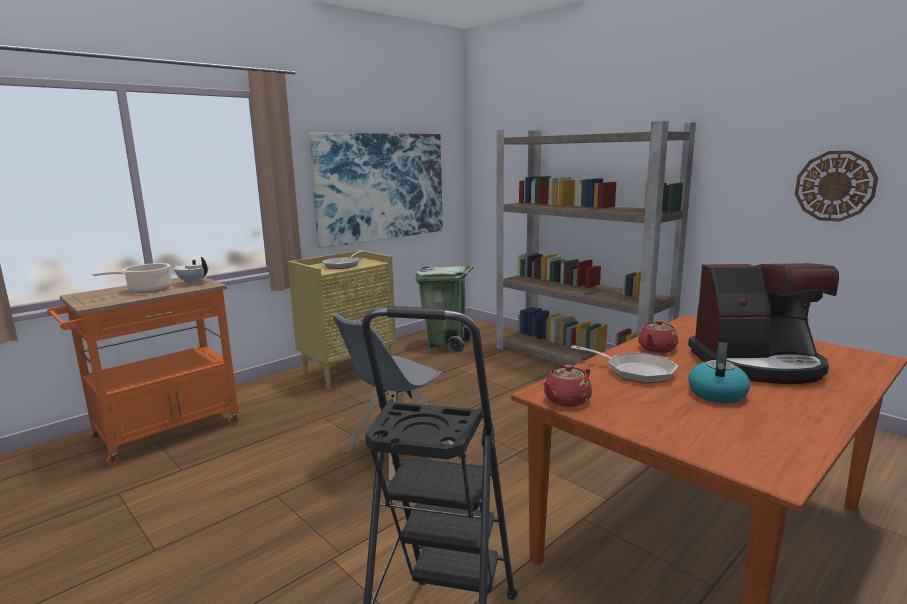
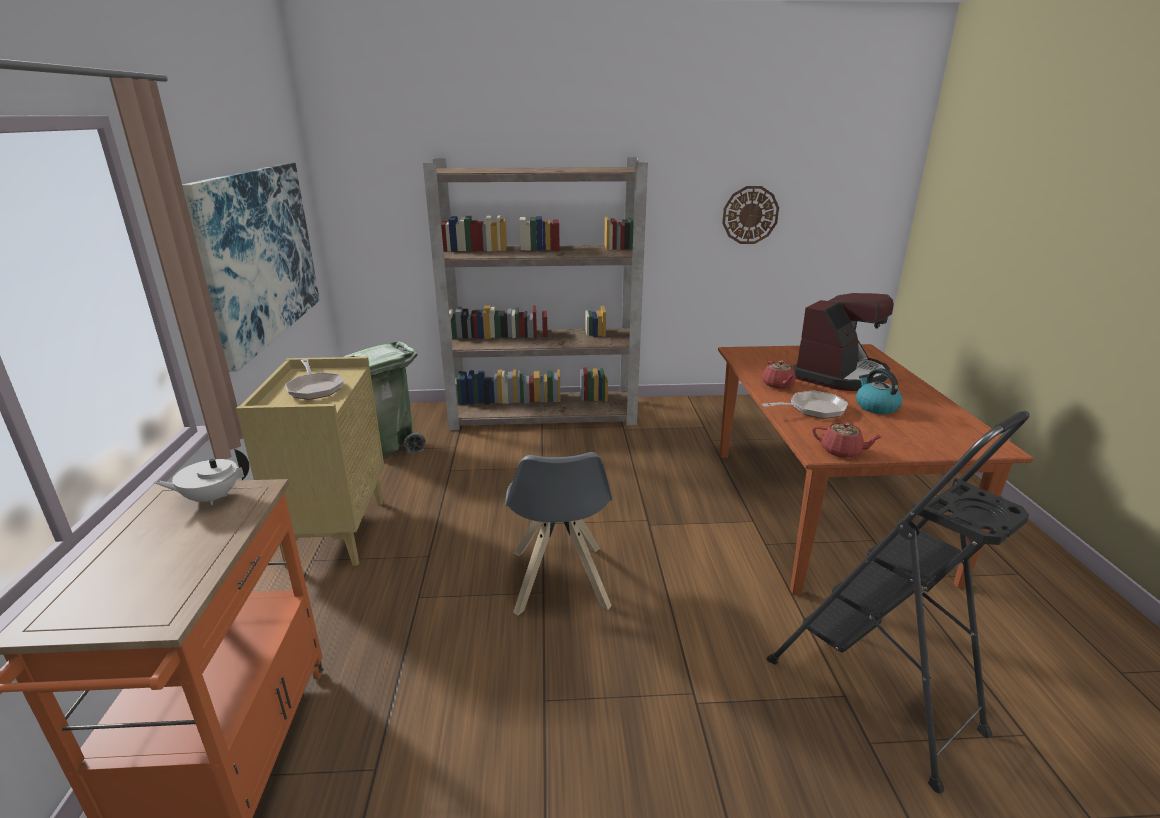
camera: 50 degrees left, 10 degrees up
cooking pot [93,263,171,293] -> none
red teapot [542,364,592,407] -> red teapot turned 60 degrees counterclockwise [812,422,883,458]

